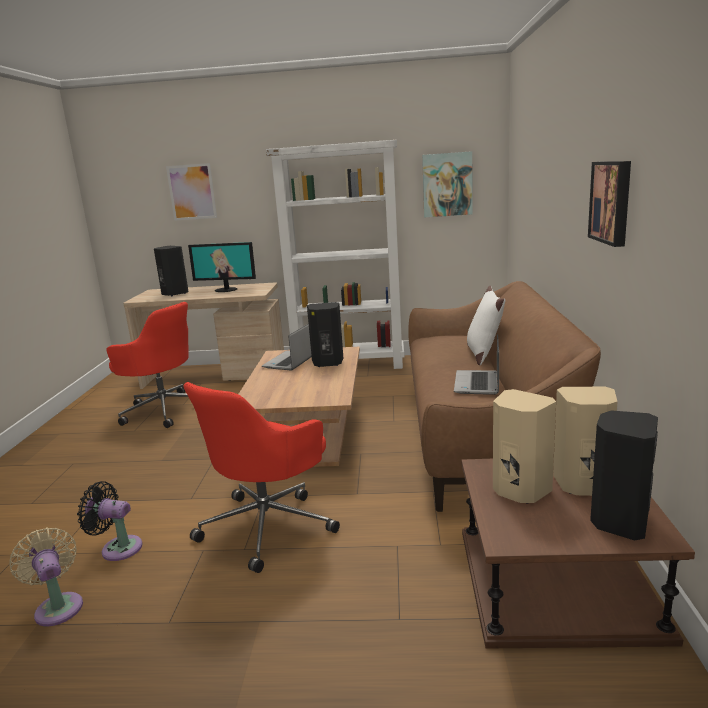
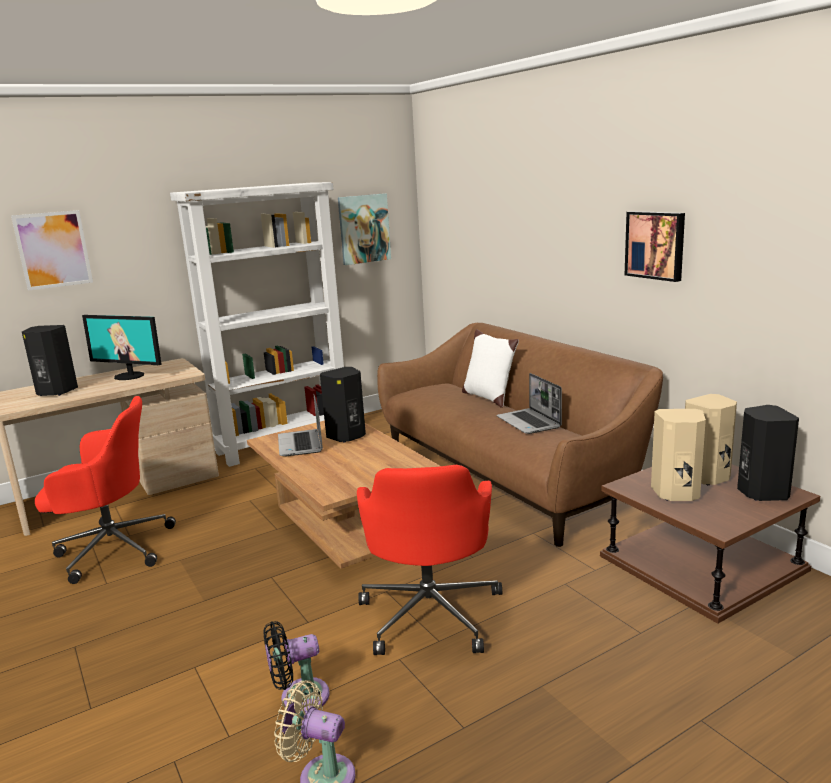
camera: 35 degrees left, 0 degrees up
monitor [188,242,256,292] -> monitor turned 45 degrees clockwise [82,315,162,380]

